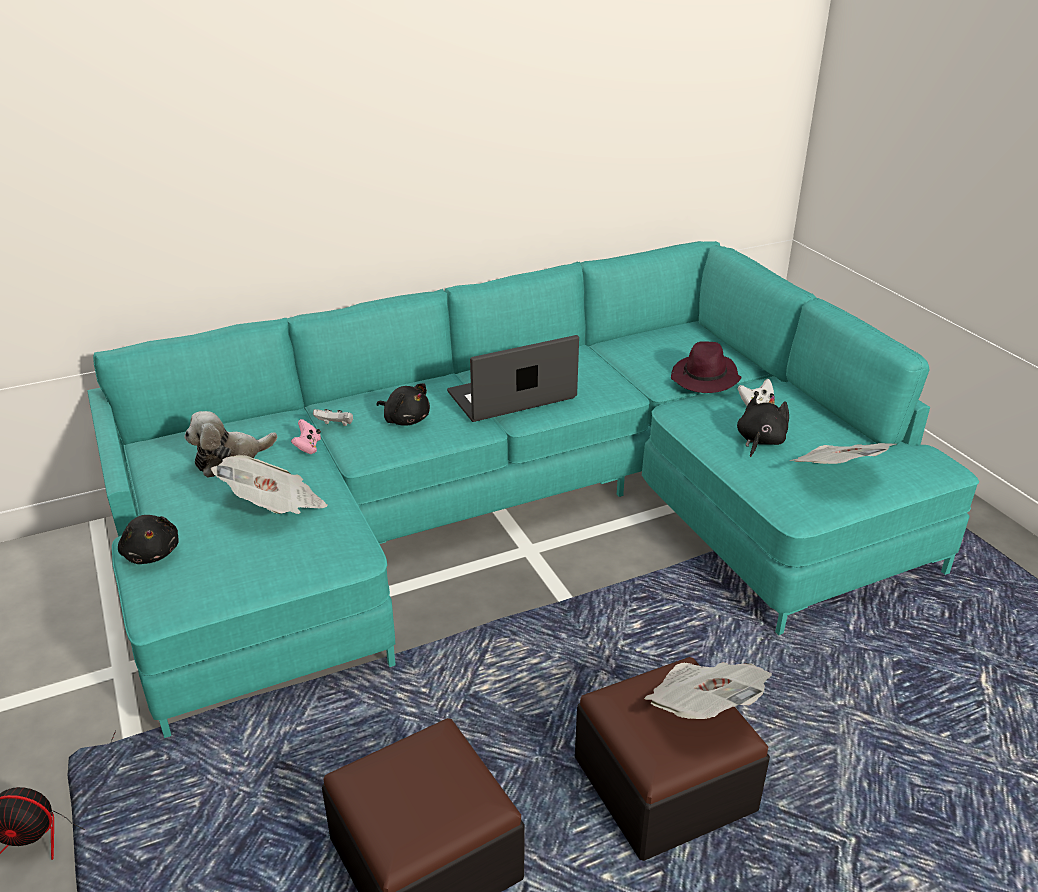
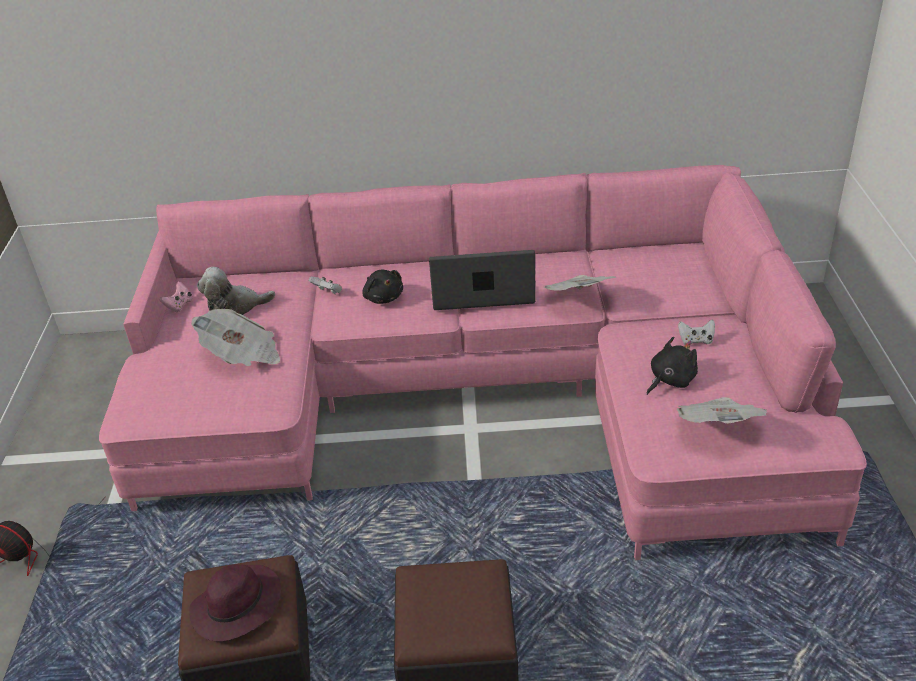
camera: 25 degrees right, 5 degrees up
turquoise sofa [87,241,979,738] -> pink sofa [99,165,867,561]
black plush toy [118,515,179,564] -> none
pink game controller [291,419,321,454] -> pink game controller moved to [160,282,192,312]
newspaper [644,662,772,719] -> newspaper moved to [544,275,616,291]
purple hat [671,342,741,393] -> purple hat moved to [189,564,281,641]

